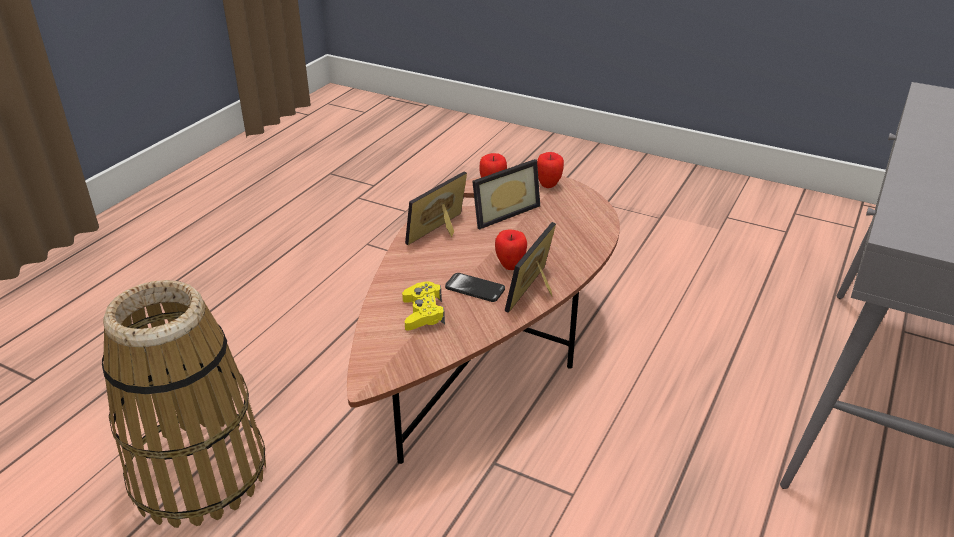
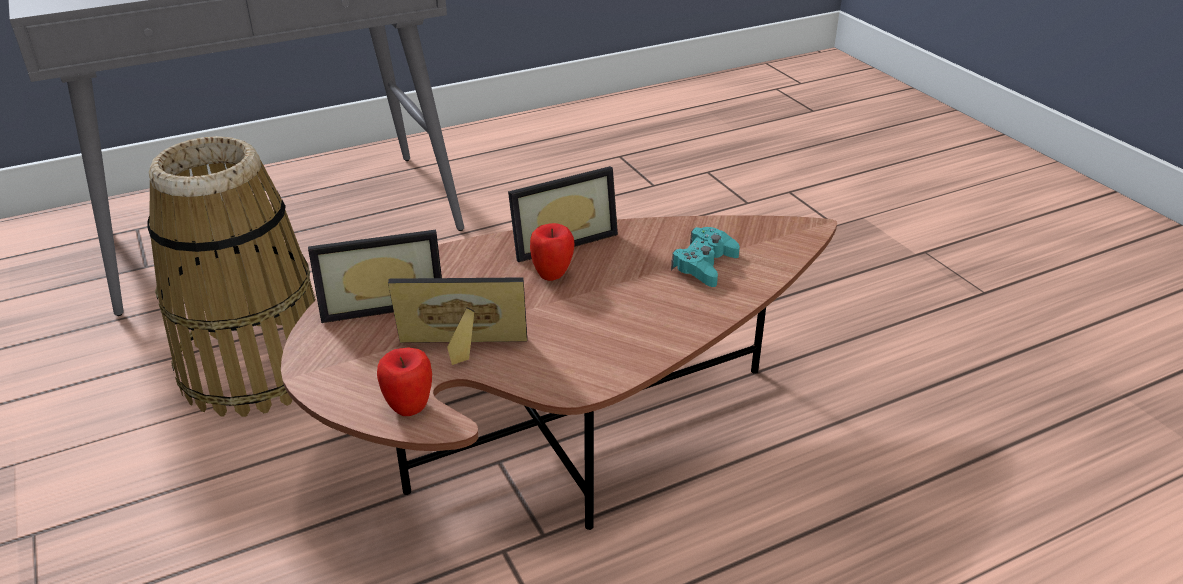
camera: 145 degrees left, 0 degrees up
basket [102,280,266,528] -> basket moved to [147,136,316,417]
yellow game controller [402,281,445,331] -> turquoise game controller [671,227,740,287]
picture frame [405,171,467,245] -> picture frame moved to [308,230,442,323]
phone [445,273,505,302] -> none
apple [537,152,564,188] -> none

